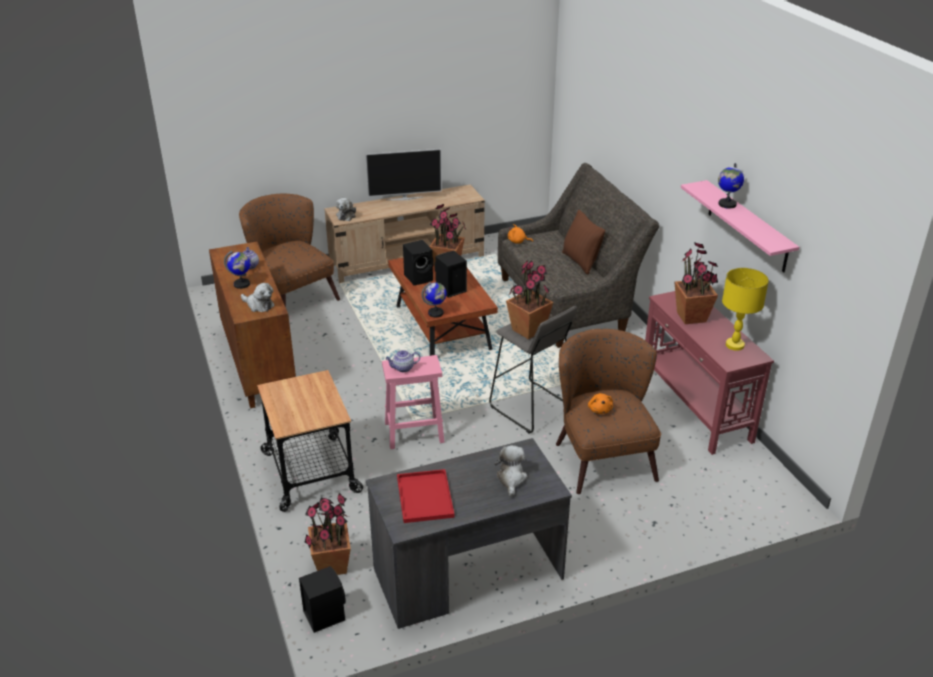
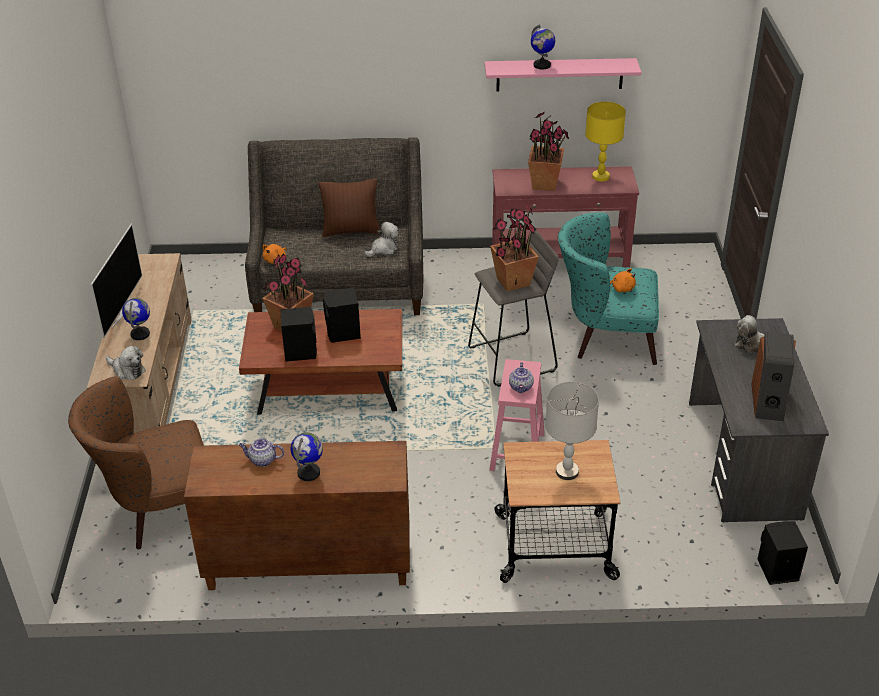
camera: 70 degrees left, 5 degrees up
plush toy [241,283,275,312] -> plush toy moved to [364,222,398,257]
potted plant [305,493,351,575] -> none
red tray [397,469,454,523] -> speaker [751,332,796,421]
globe [421,282,447,317] -> globe moved to [122,298,150,340]
brown armchair [556,329,661,494] -> turquoise armchair [558,212,659,365]
none -> grey table lamp [545,382,599,480]

